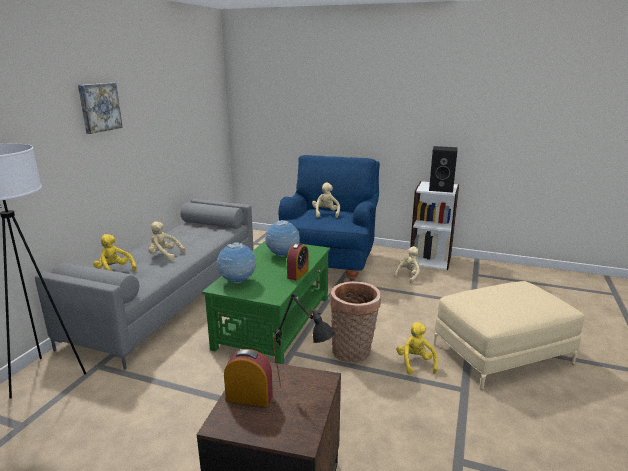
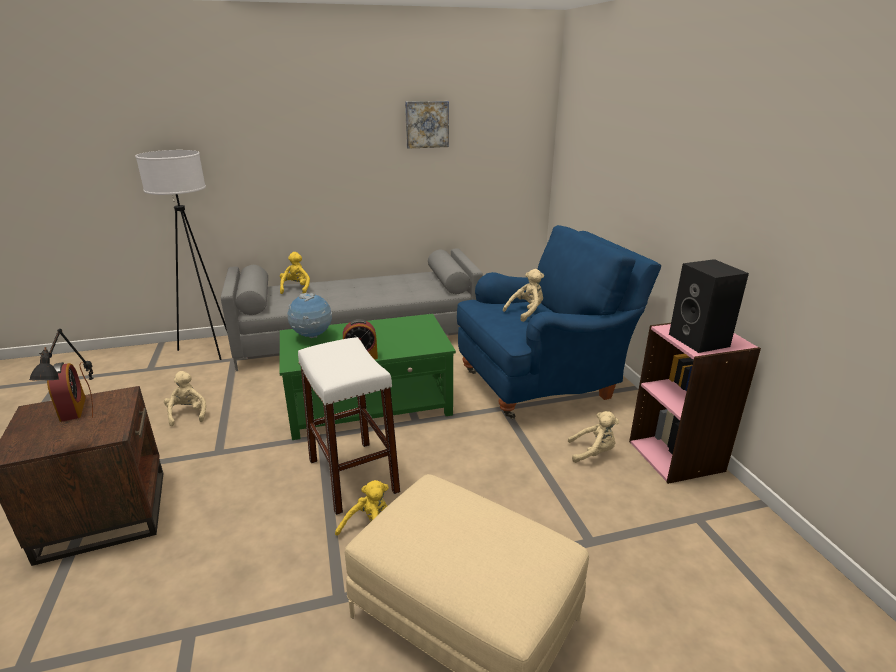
camera: 55 degrees right, 5 degrees up
picture [78,83,123,134] -> picture moved to [405,101,449,149]
beige plush toy [148,222,185,261] -> beige plush toy moved to [164,371,206,426]
globe [265,220,300,257] -> none
basket [330,281,381,363] -> white stool [298,337,400,515]
white bookcase [410,181,459,270] -> pink bookcase [629,323,761,484]

